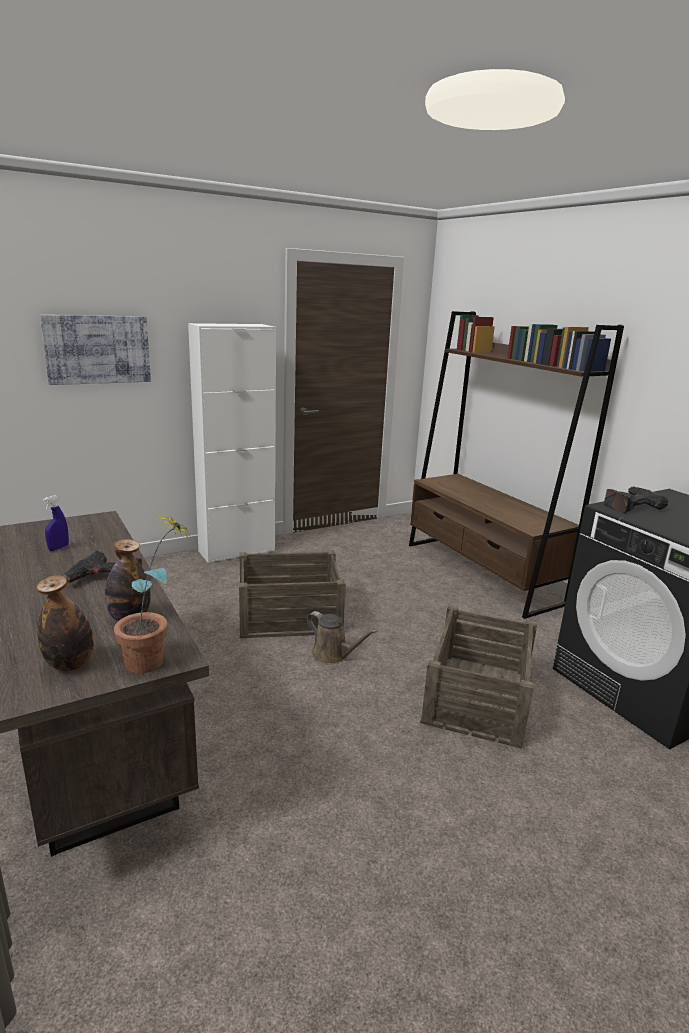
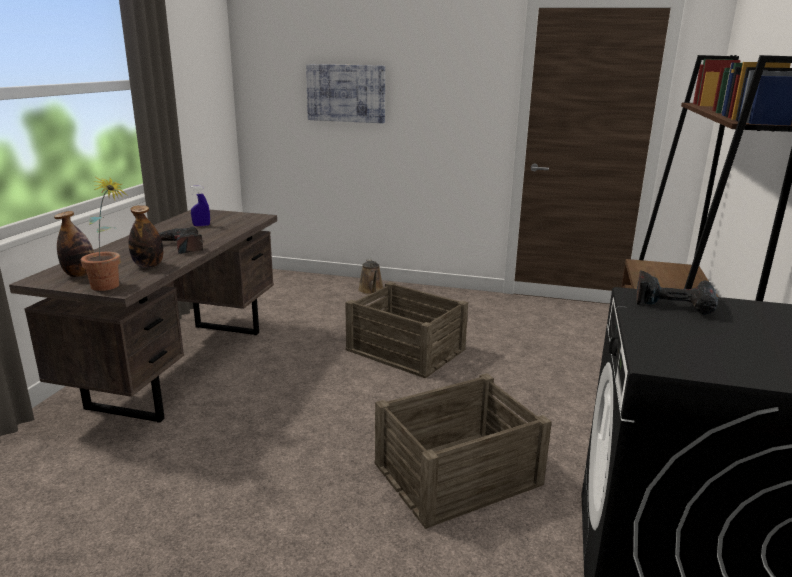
camera: 45 degrees right, 0 degrees up
white cabinet [188,323,276,564] -> none
brown watering can [307,611,377,664] -> brown watering can moved to [358,259,383,295]

